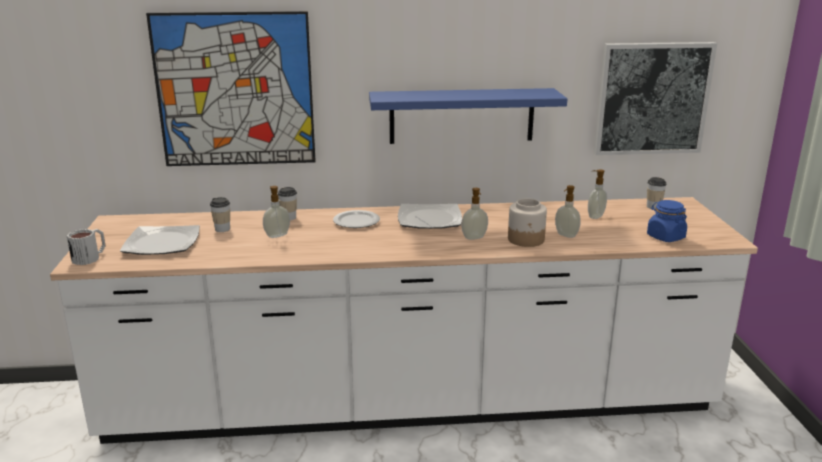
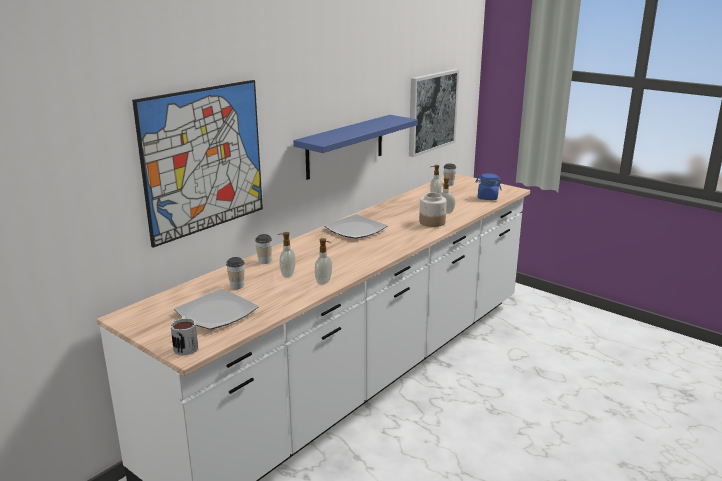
camera: 45 degrees left, 0 degrees up
plate [333,210,380,228] -> none
soap dispenser [461,188,488,240] -> soap dispenser moved to [315,238,332,285]

